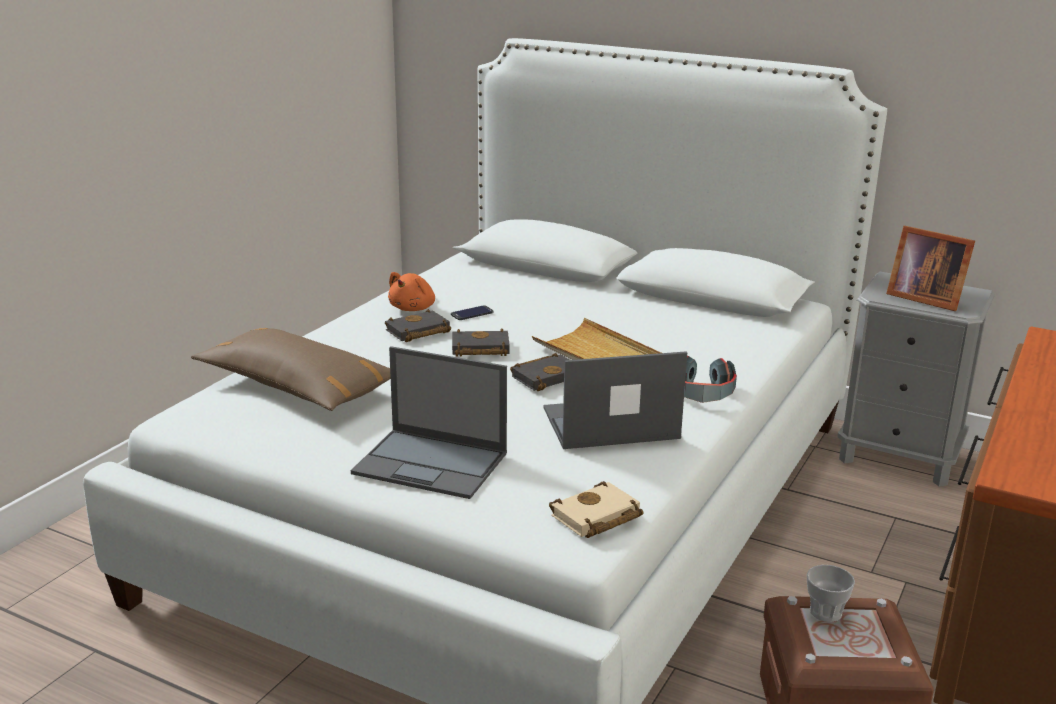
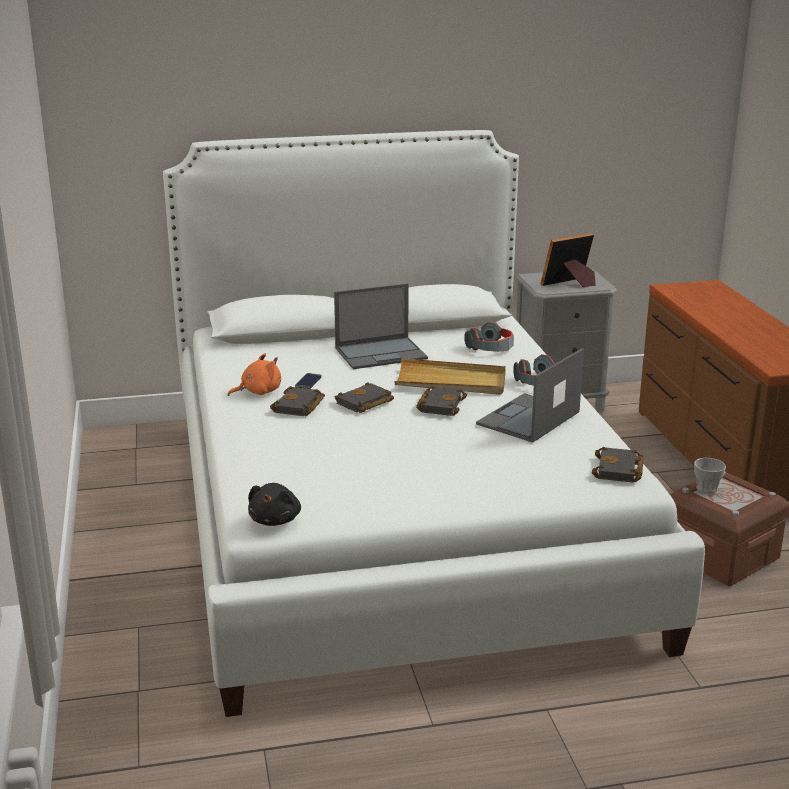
camera: 40 degrees left, 0 degrees up
brown pillow [191,328,391,411] -> none
laptop [351,346,507,499] -> laptop moved to [334,283,428,369]
orange plush toy [388,272,435,311] -> orange plush toy turned 105 degrees counterclockwise [228,353,281,396]
beige book [549,481,644,538] -> black book [592,447,643,483]
picture frame [886,226,975,311] -> picture frame turned 150 degrees clockwise [540,233,596,287]
none -> black plush toy [248,483,301,526]
none -> headphones [464,322,514,352]

